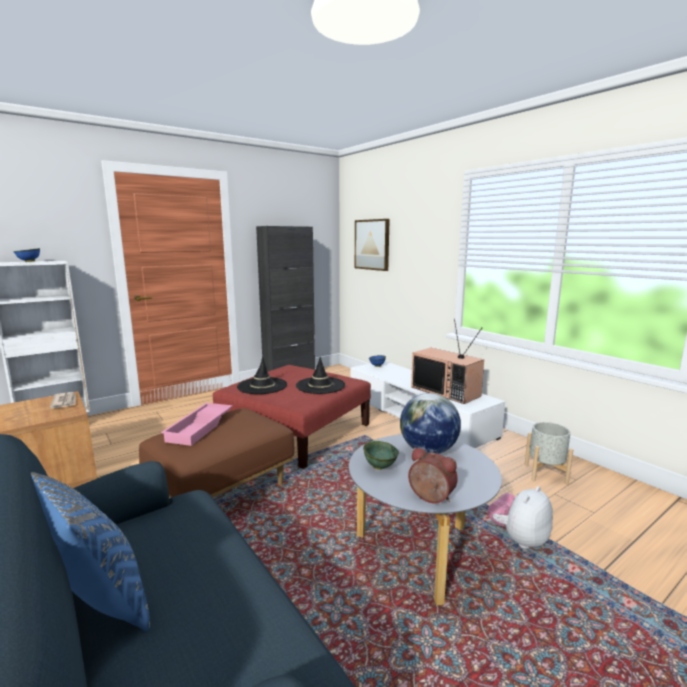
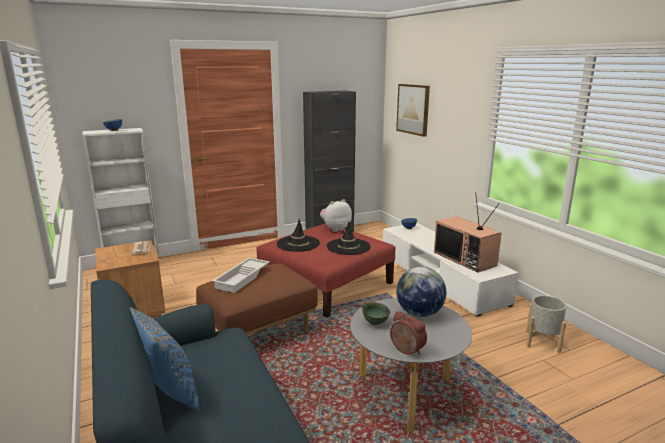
camera: 10 degrees right, 5 degrees up
pink tray [161,403,233,446] -> white tray [212,258,270,293]
plush toy [488,486,553,549] -> plush toy moved to [320,199,352,232]

